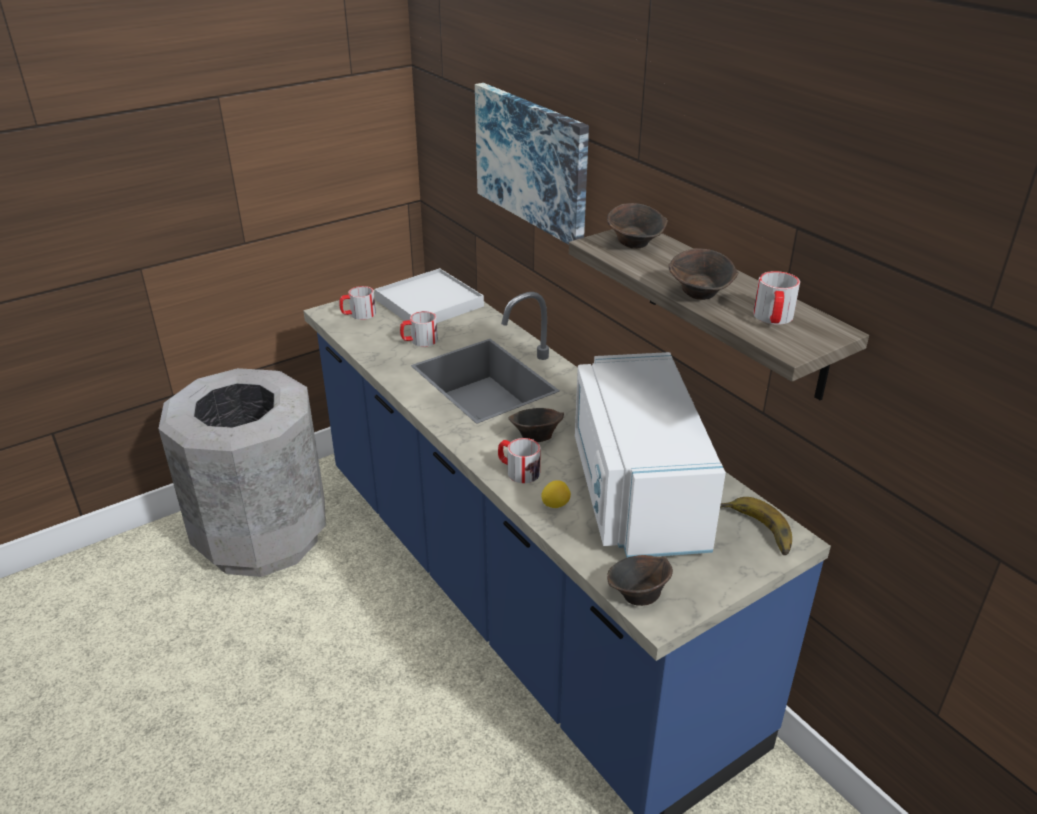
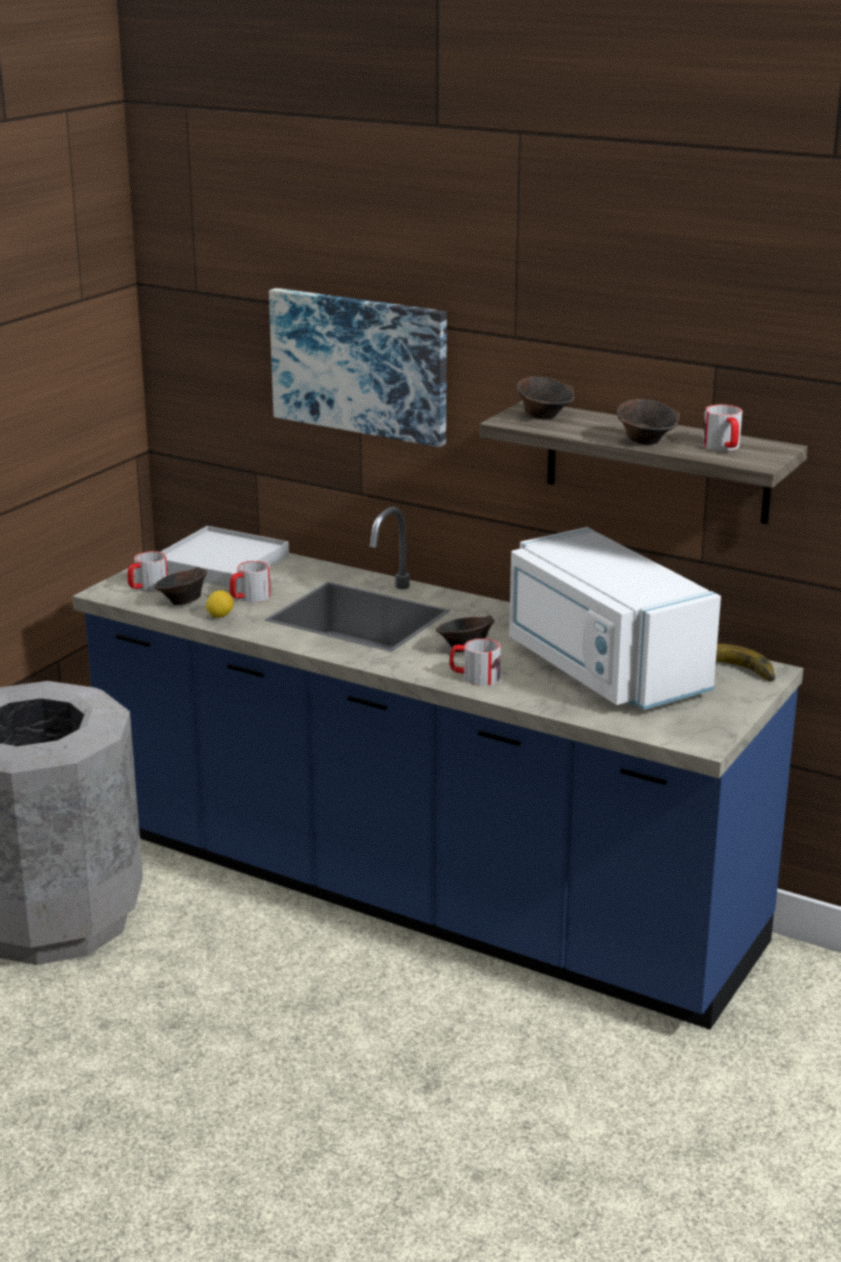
camera: 25 degrees left, 10 degrees down
lemon [541,480,571,508] -> lemon moved to [206,590,234,618]
brown bowl [607,555,673,606] -> brown bowl moved to [154,567,207,605]

